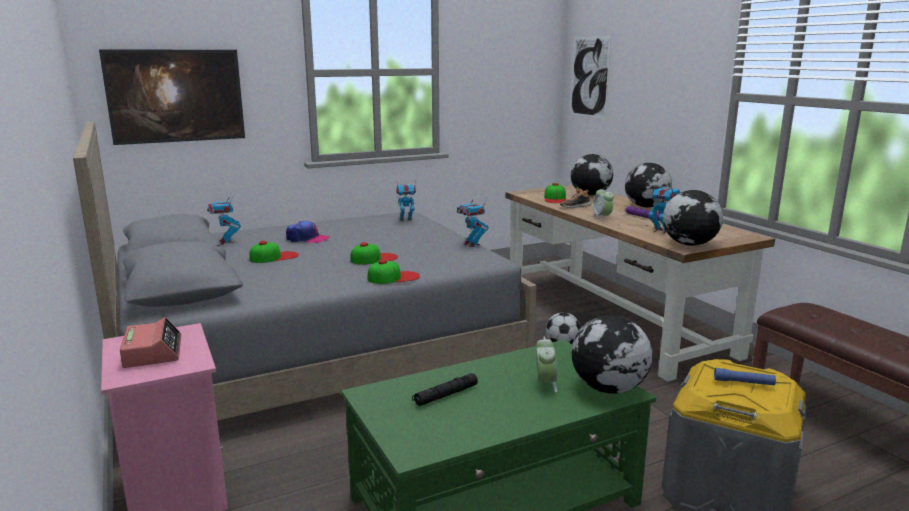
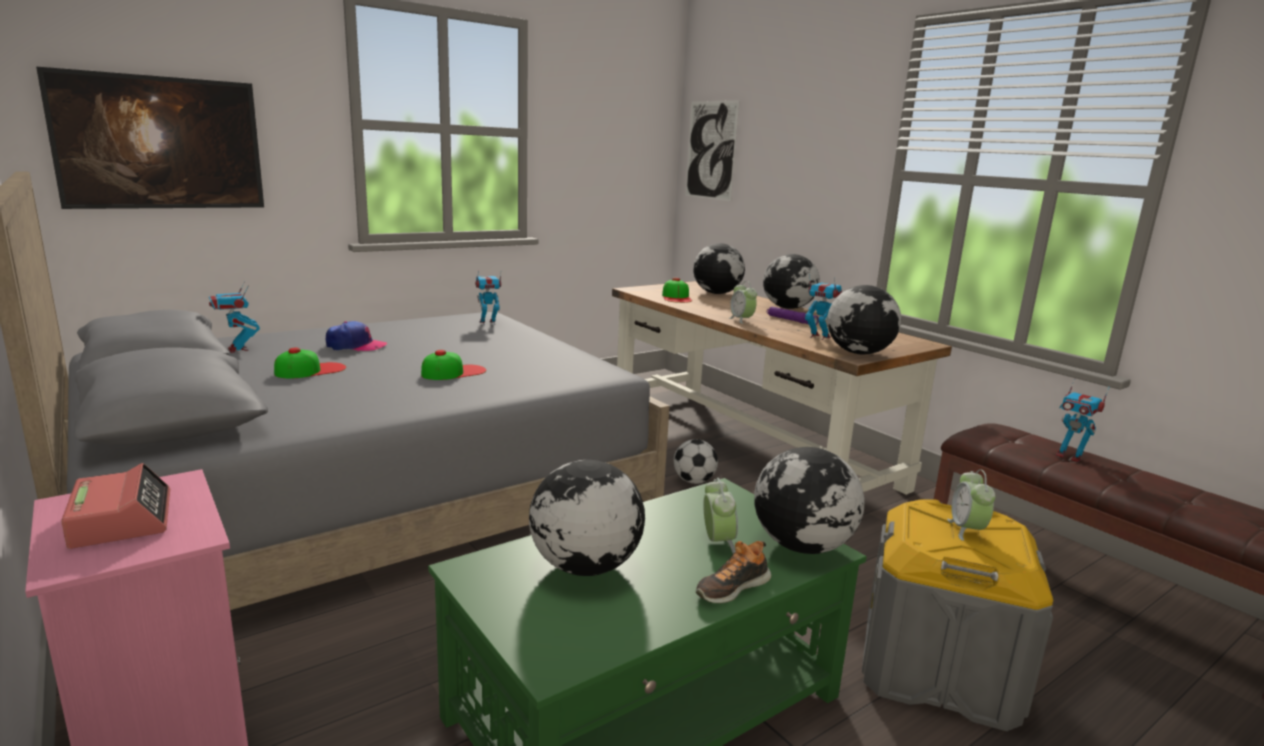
camera: 10 degrees left, 0 degrees up
cap [368,259,420,284] -> none
black flashlight [412,373,478,406] -> globe [529,460,645,576]
toy robot [457,198,489,247] -> toy robot moved to [1055,378,1110,462]
shoe [560,187,591,208] -> shoe moved to [696,541,771,604]
blue flashlight [714,368,776,385] -> alarm clock [947,469,996,541]

